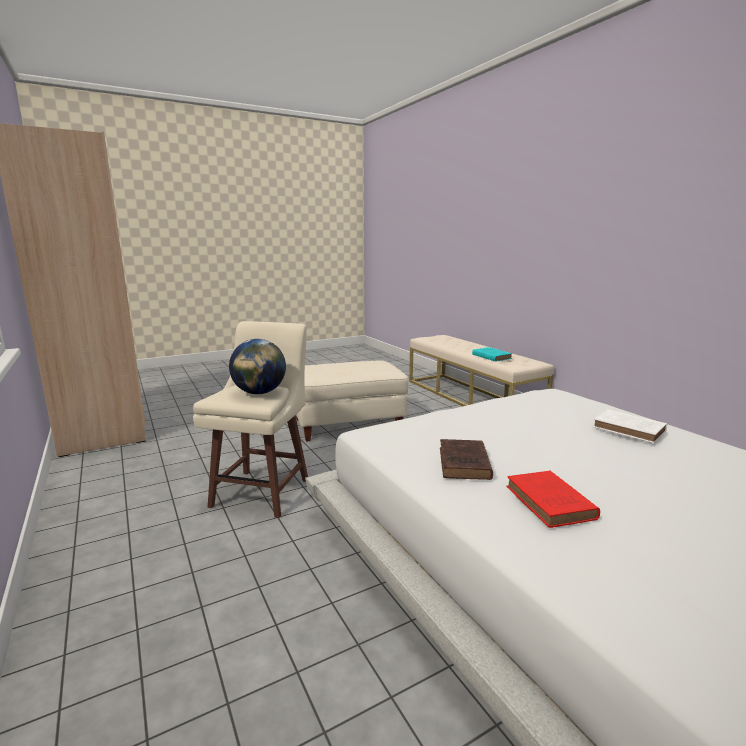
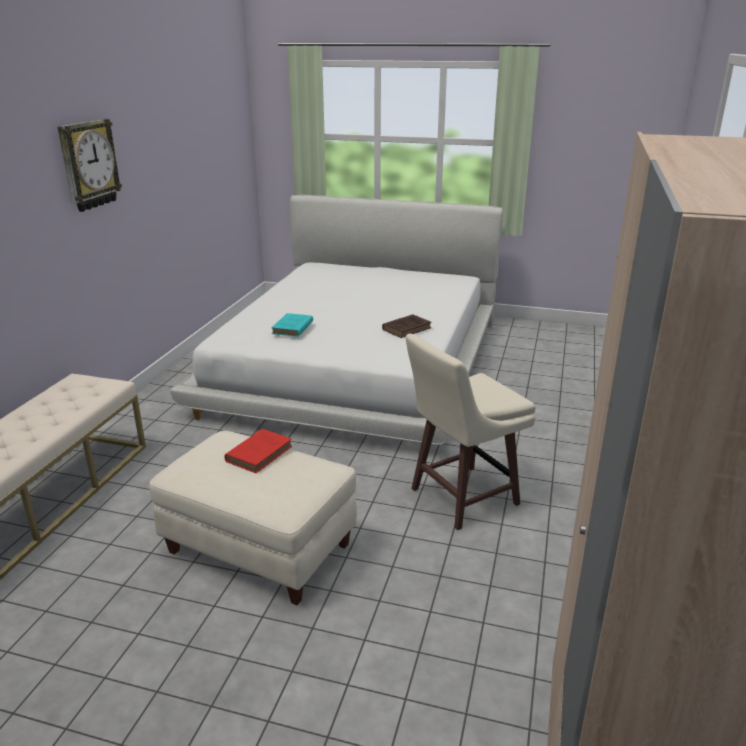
camera: 135 degrees left, 10 degrees up
globe [229,339,286,394] -> none
turquoise book [472,347,512,362] -> turquoise book moved to [272,313,313,337]
red book [506,470,600,528] -> red book moved to [224,429,292,473]
white book [593,410,667,443] -> none
none -> wall clock [57,119,122,212]

